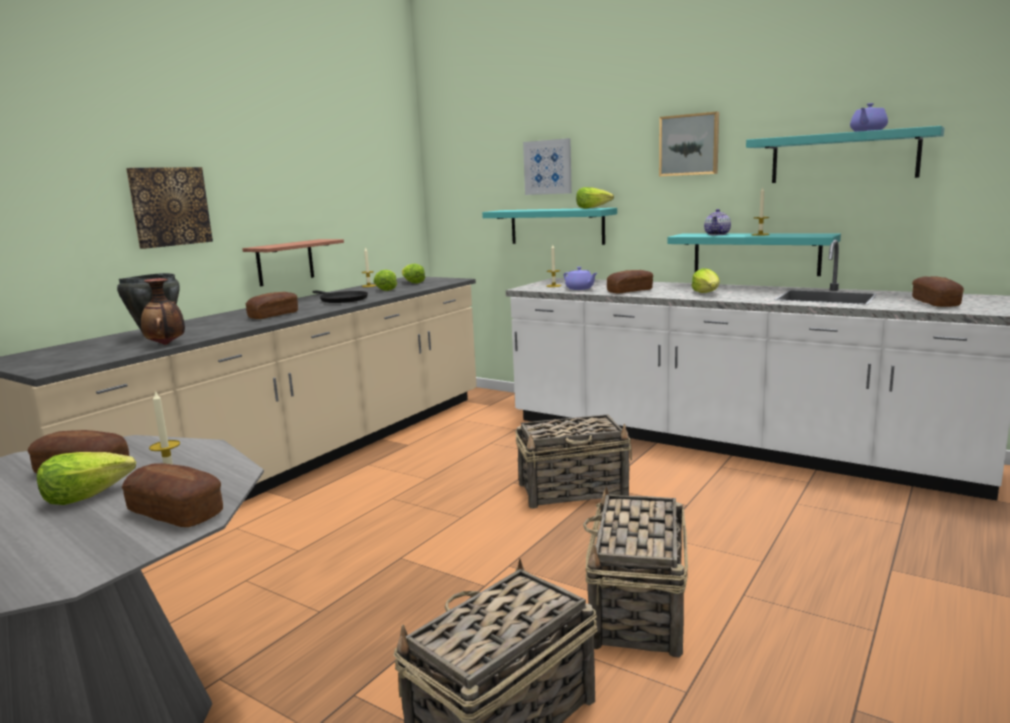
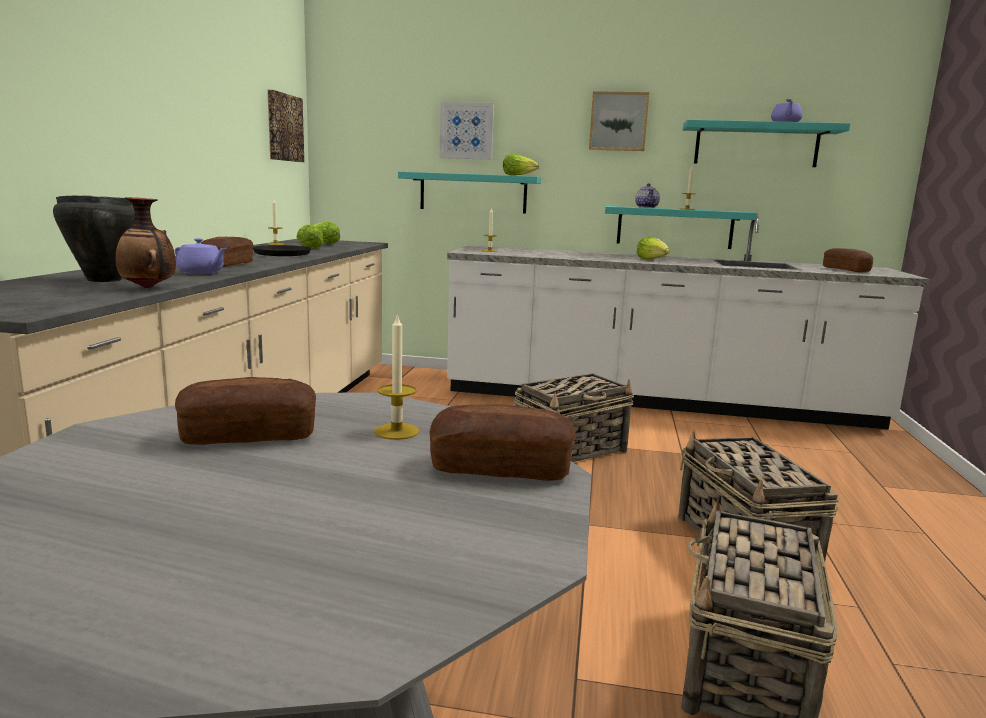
camera: 25 degrees left, 0 degrees up
lettuce [37,452,136,505] -> none
picture [126,167,213,249] -> picture moved to [267,90,304,162]
shelf [242,239,344,286] -> none
purple teapot [564,267,597,290] -> purple teapot moved to [175,238,227,274]
bread [607,270,653,293] -> none

